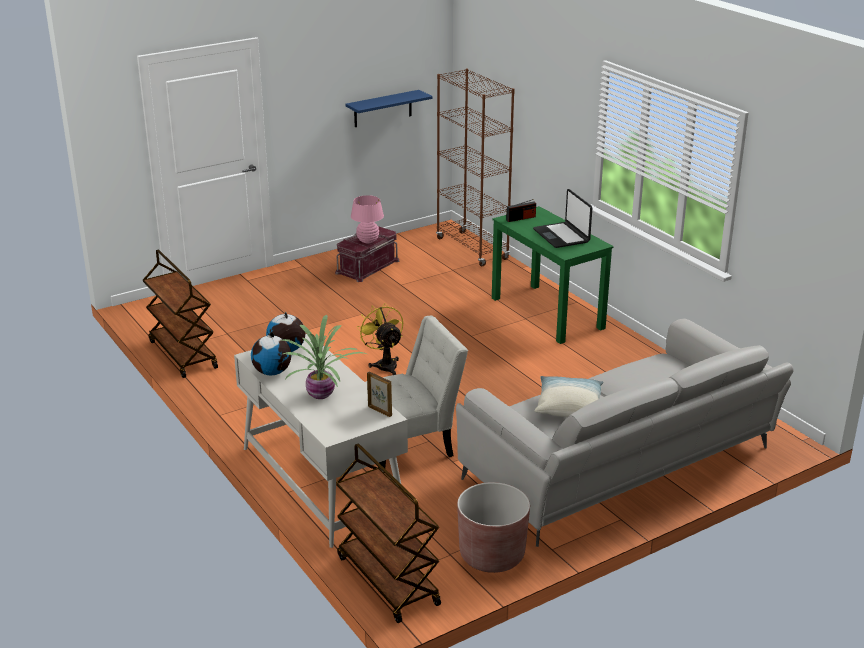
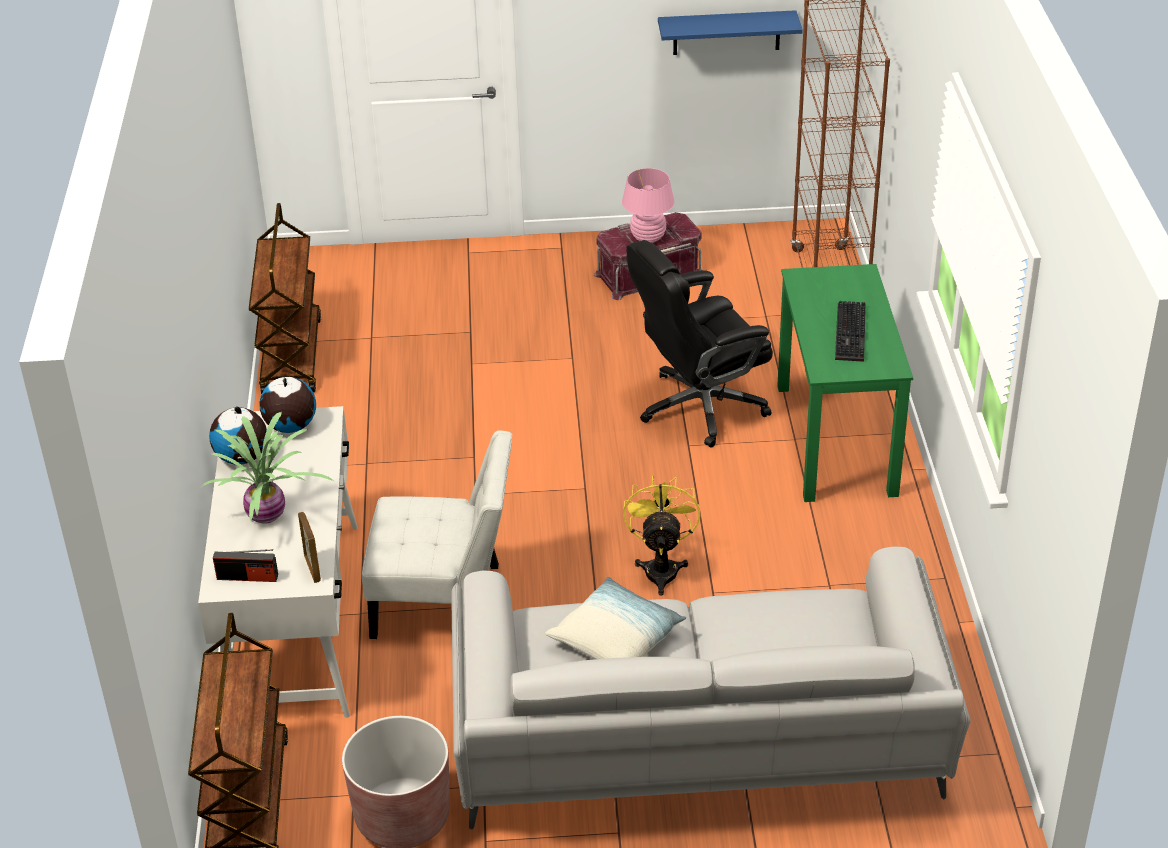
camera: 30 degrees right, 10 degrees up
yellow fan [357,303,403,375] -> yellow fan moved to [623,475,700,596]
radio [506,199,536,222] -> radio moved to [213,549,278,582]
laptop [533,189,592,248] -> keyboard [835,301,866,362]
none -> black office chair [626,240,773,448]

